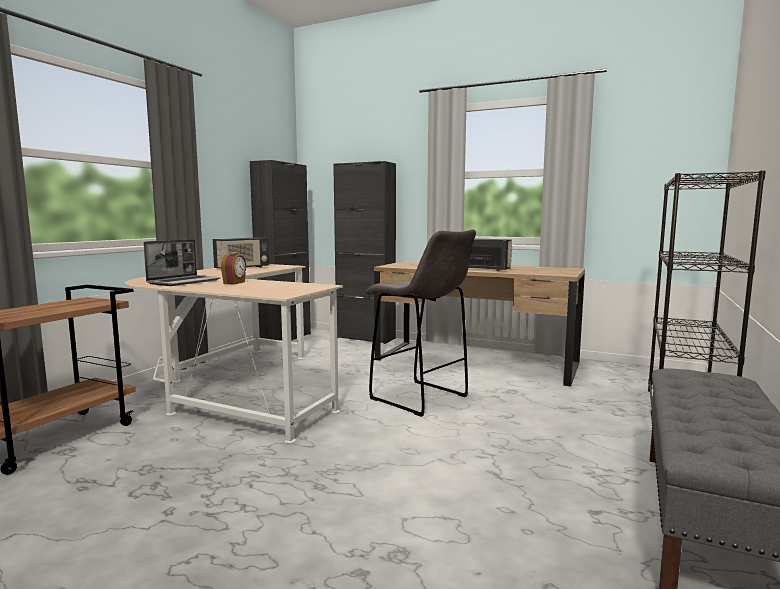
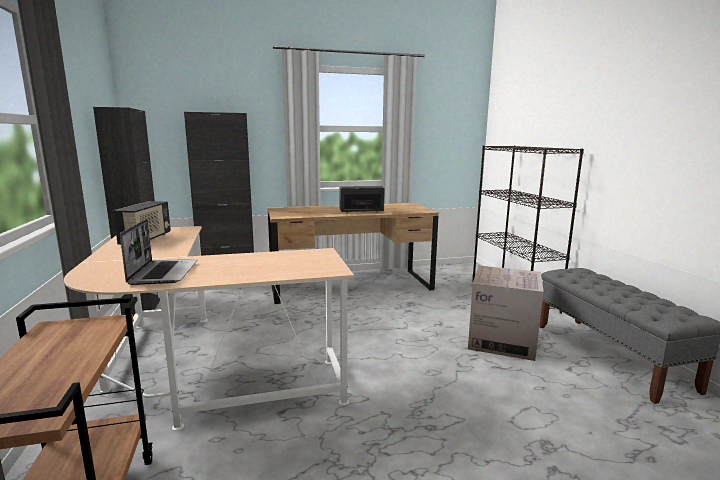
camera: 40 degrees left, 5 degrees up
alarm clock [221,252,246,285] -> none
grey stool [366,229,476,417] -> none
none -> cardboard box [468,265,544,361]

